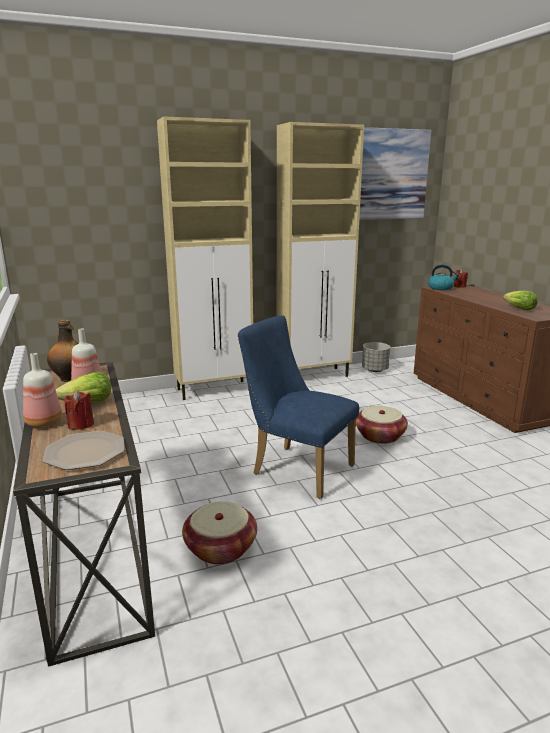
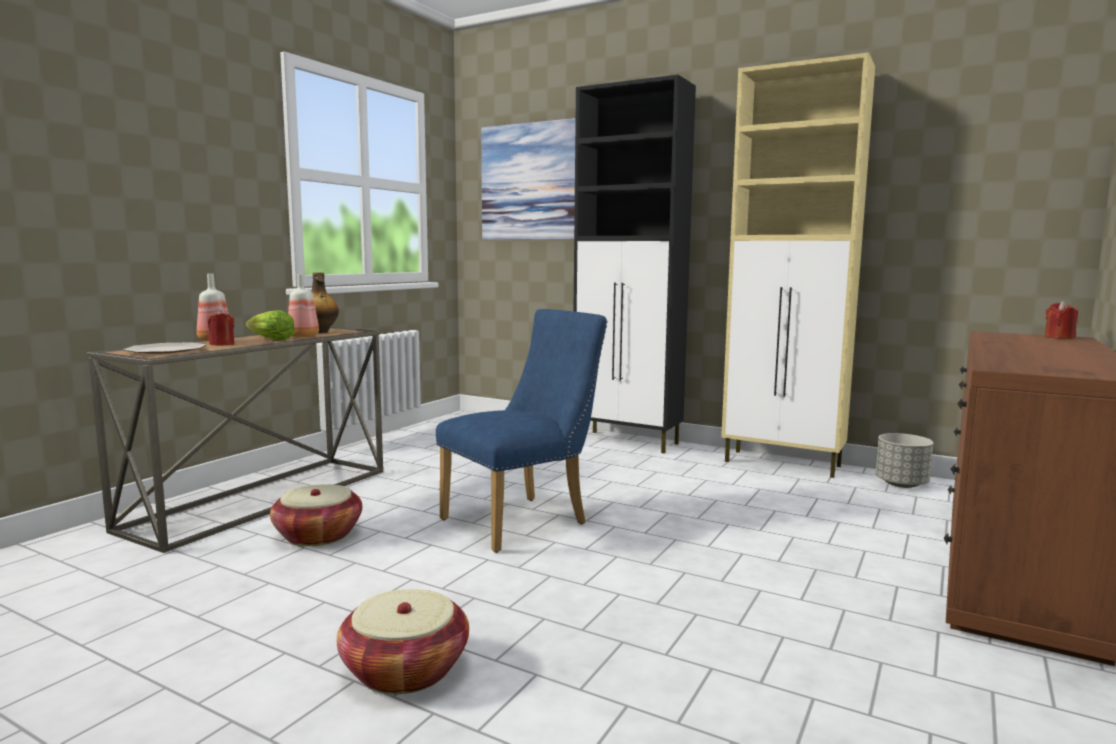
camera: 50 degrees right, 10 degrees down
beige cabinet [157,116,253,400] -> black cabinet [573,75,696,453]
blue chair [238,316,359,499] -> blue chair turned 60 degrees clockwise [436,309,608,553]
basket [356,406,408,444] -> basket moved to [337,589,469,694]
picture [359,127,431,220] -> picture moved to [481,118,576,240]
kettle [428,264,459,290] -> none
lettuce [503,291,538,310] -> none

